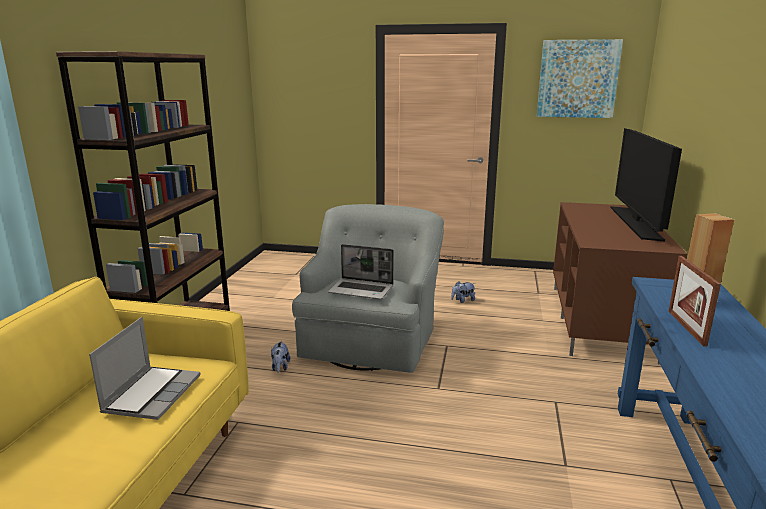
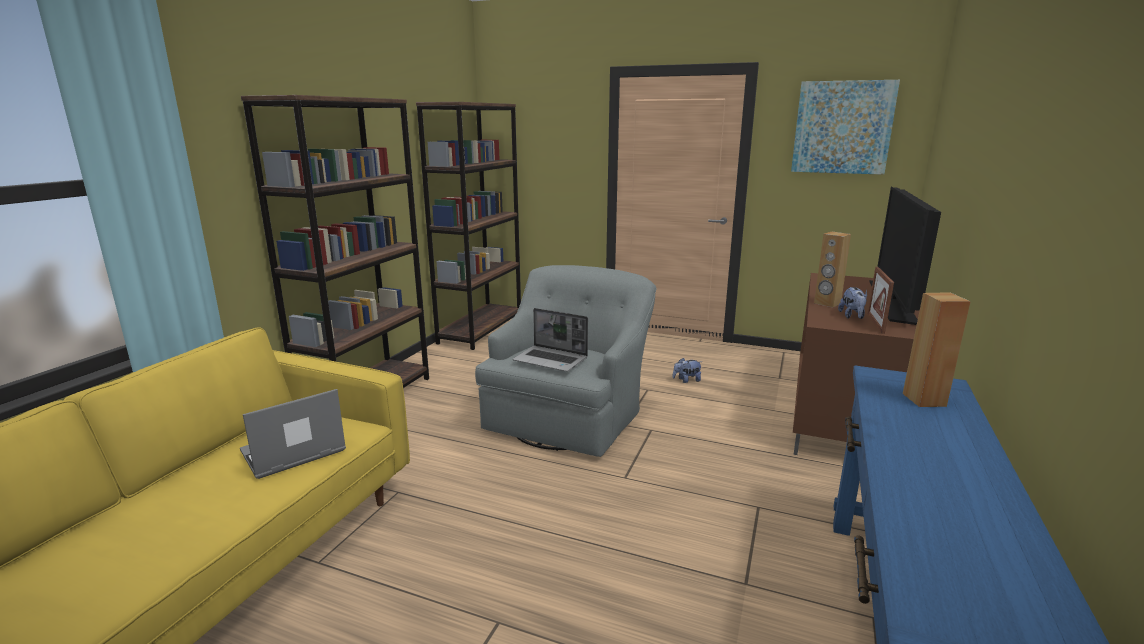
camera: 10 degrees right, 0 degrees up
laptop [89,317,200,420] -> laptop turned 150 degrees counterclockwise [240,389,346,479]
plush toy [271,341,290,373] -> plush toy moved to [838,287,867,319]
picture frame [668,256,721,347] -> picture frame moved to [868,267,894,334]
none -> brown bookcase [416,102,521,350]
none -> brown speaker [814,232,851,307]

